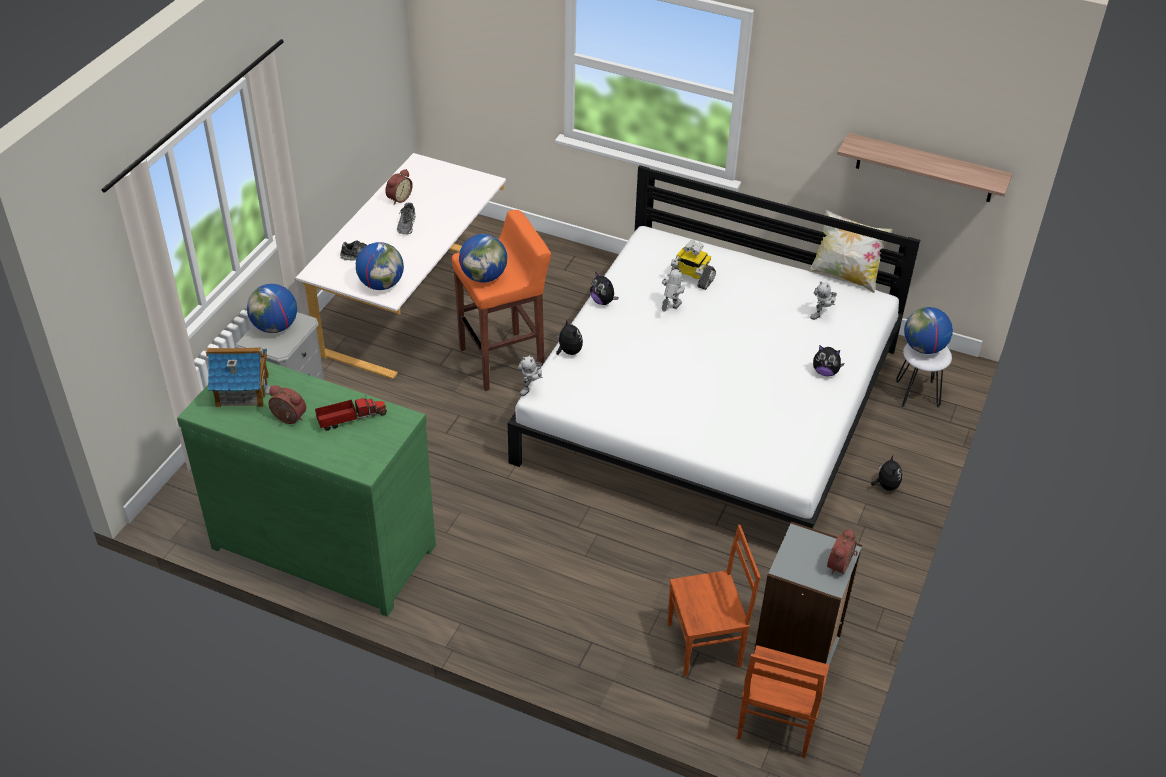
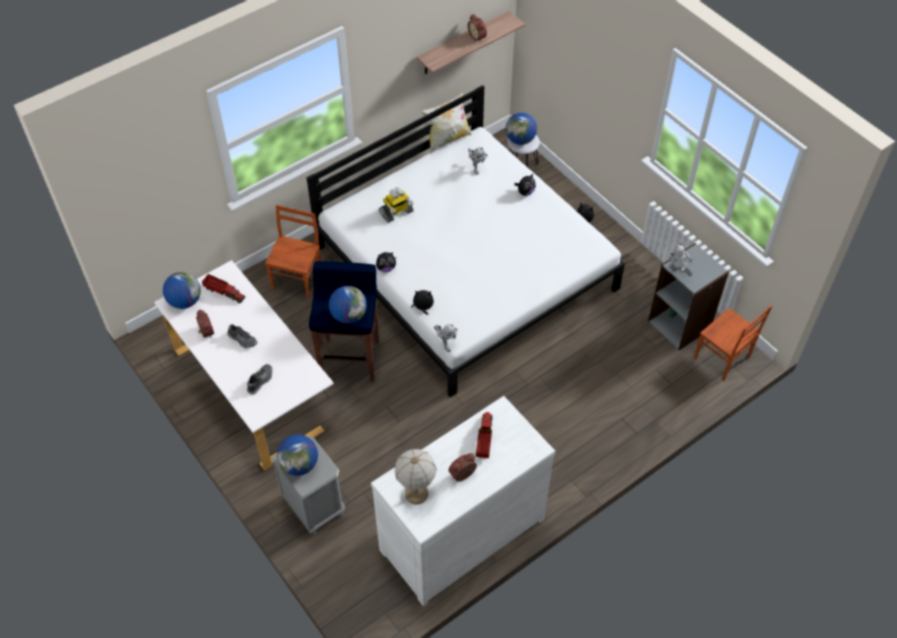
camera: 60 degrees left, 10 degrees up
green dresser [177,361,436,617] -> white dresser [371,396,555,606]
toy house [206,347,274,408] -> table lamp [395,449,437,505]
globe [356,242,404,290] -> globe moved to [163,272,201,309]
orange stool [452,210,551,391] -> blue stool [309,261,379,382]
toy robot [662,267,685,311] -> toy robot moved to [669,243,693,276]
brown chair [667,525,760,677] -> brown chair moved to [265,205,321,299]
alarm clock [827,529,858,574] -> alarm clock moved to [468,14,487,43]
none -> toy truck [202,274,245,303]

